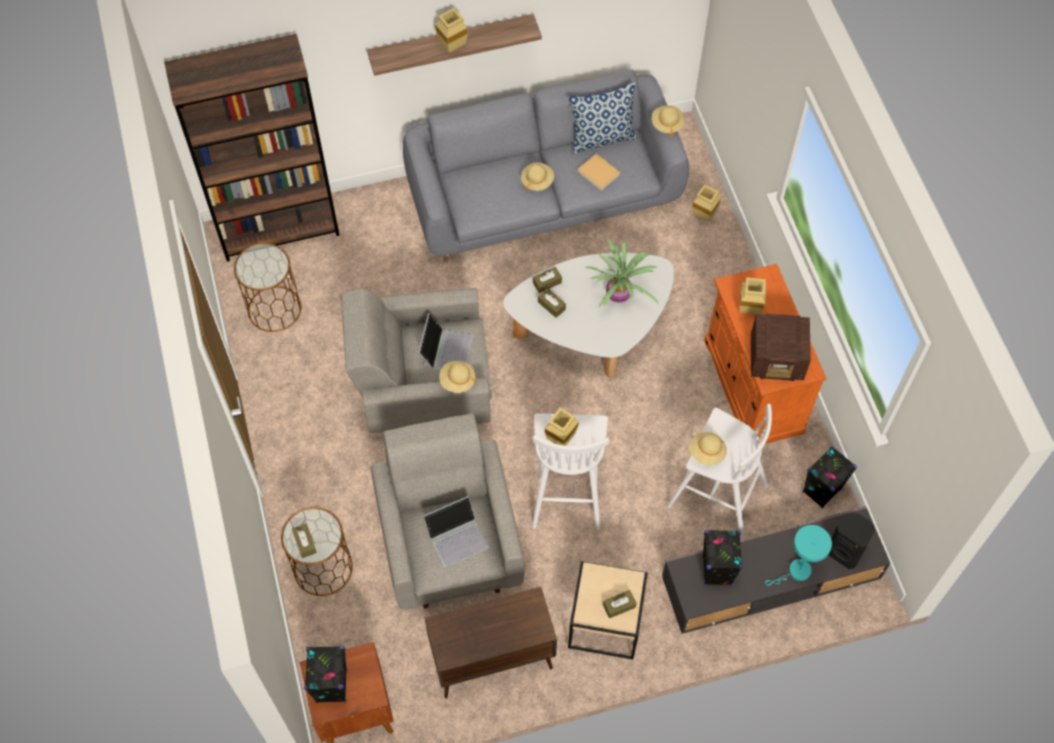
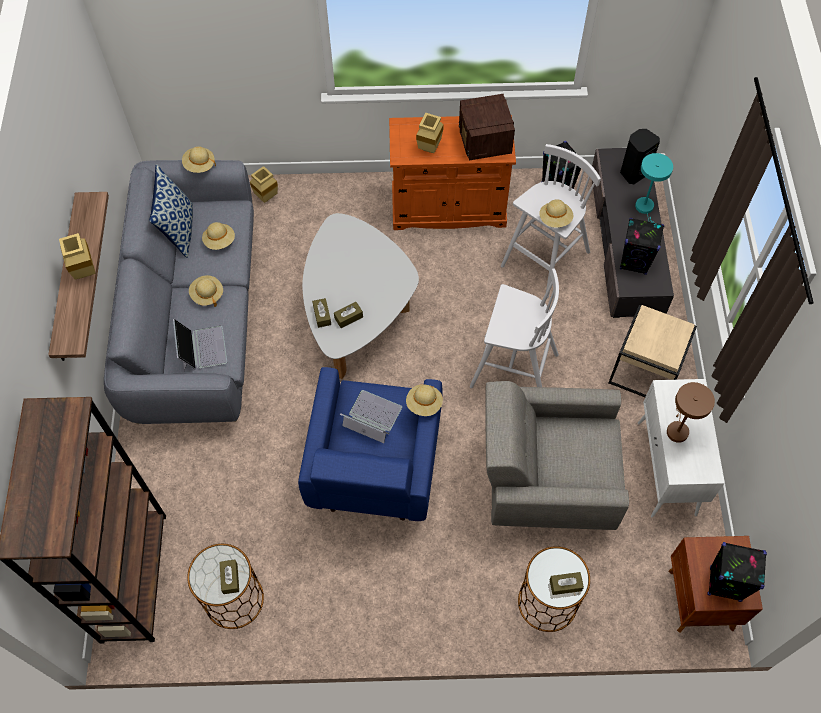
camera: 75 degrees left, 0 degrees up
grey armchair [341,288,492,433] -> blue armchair [298,367,443,521]
laptop [423,496,488,567] -> laptop moved to [173,319,227,371]
brown cabinet [425,587,557,698] -> white cabinet [638,379,725,517]
beige vase [545,407,579,446] -> none
beige book [578,153,620,190] -> beige hat [202,222,235,250]
potted plant [585,239,659,309] -> none
brown tissue box [603,590,637,618] -> brown tissue box moved to [220,560,239,594]
radio [751,313,811,381] -> radio turned 150 degrees clockwise [459,94,515,160]
none -> brown table lamp [667,382,715,443]

